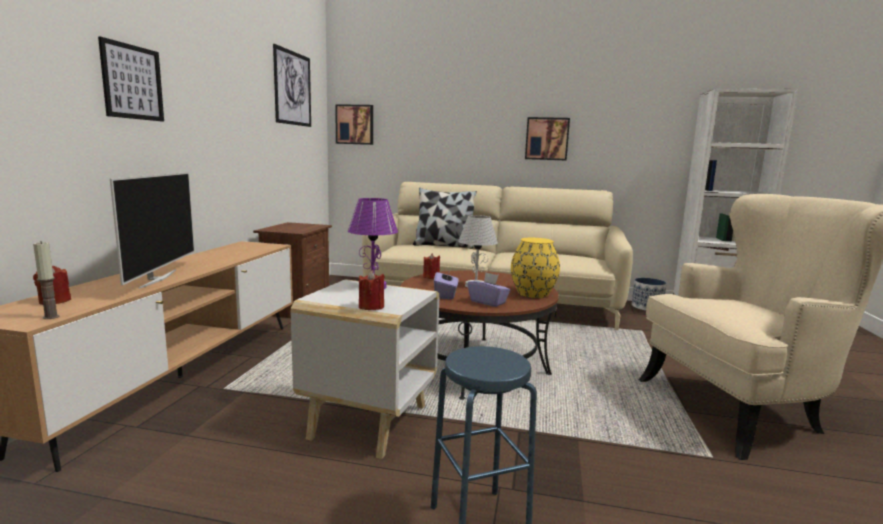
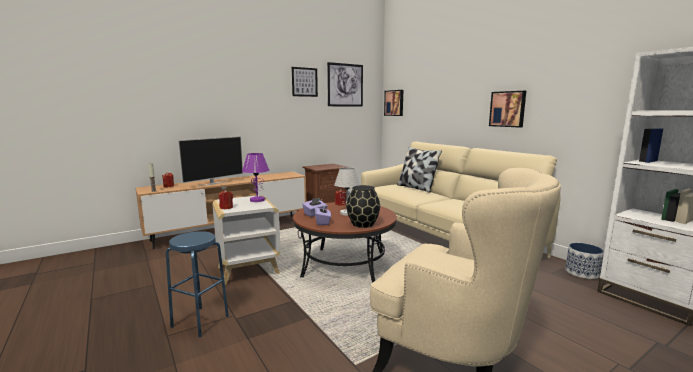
camera: 45 degrees right, 0 degrees up
picture [98,37,164,122] -> picture moved to [292,67,318,97]
yellow vase [511,238,560,298] -> black vase [347,185,380,228]

